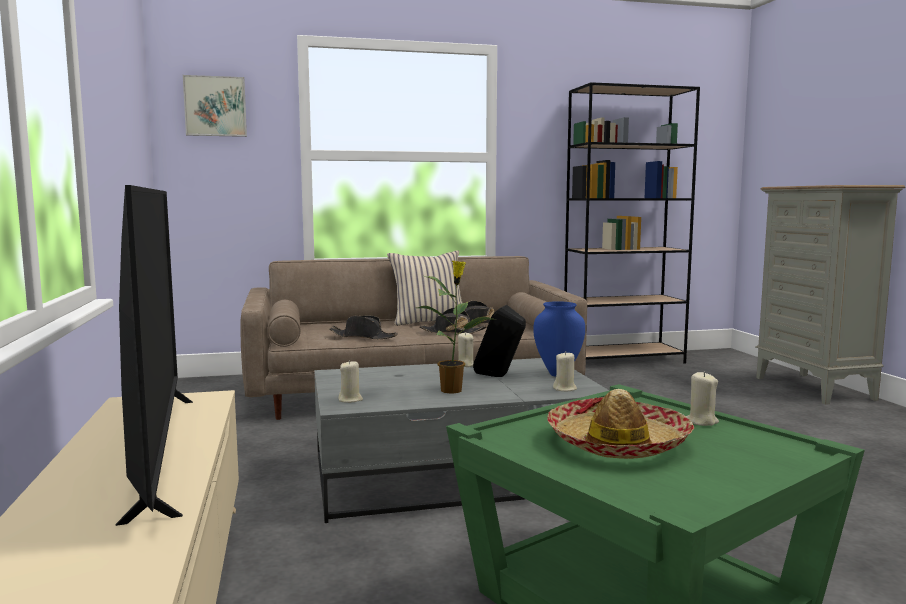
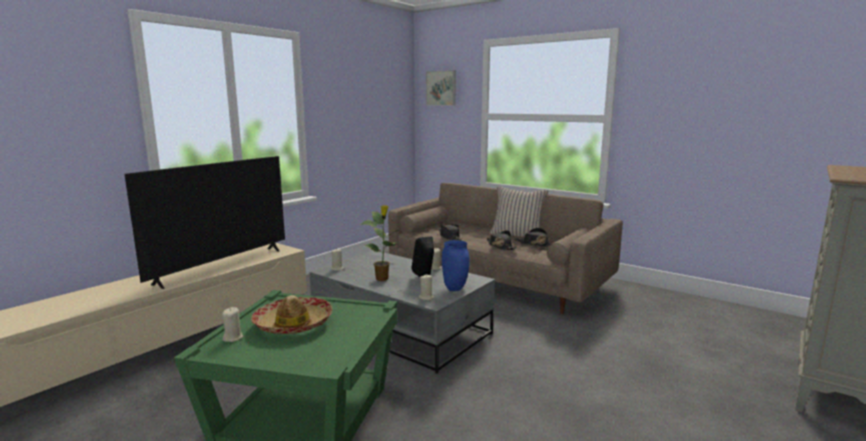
camera: 50 degrees right, 5 degrees up
beige bookcase [564,82,700,364] -> none
beige candle [686,372,719,426] -> beige candle moved to [222,307,243,342]

